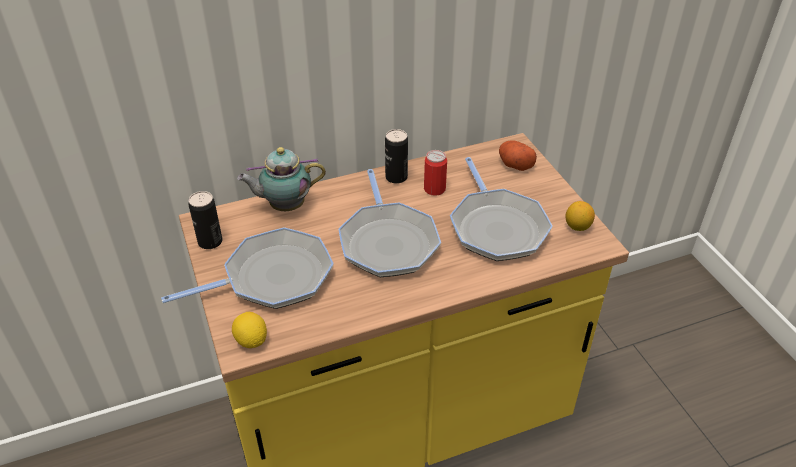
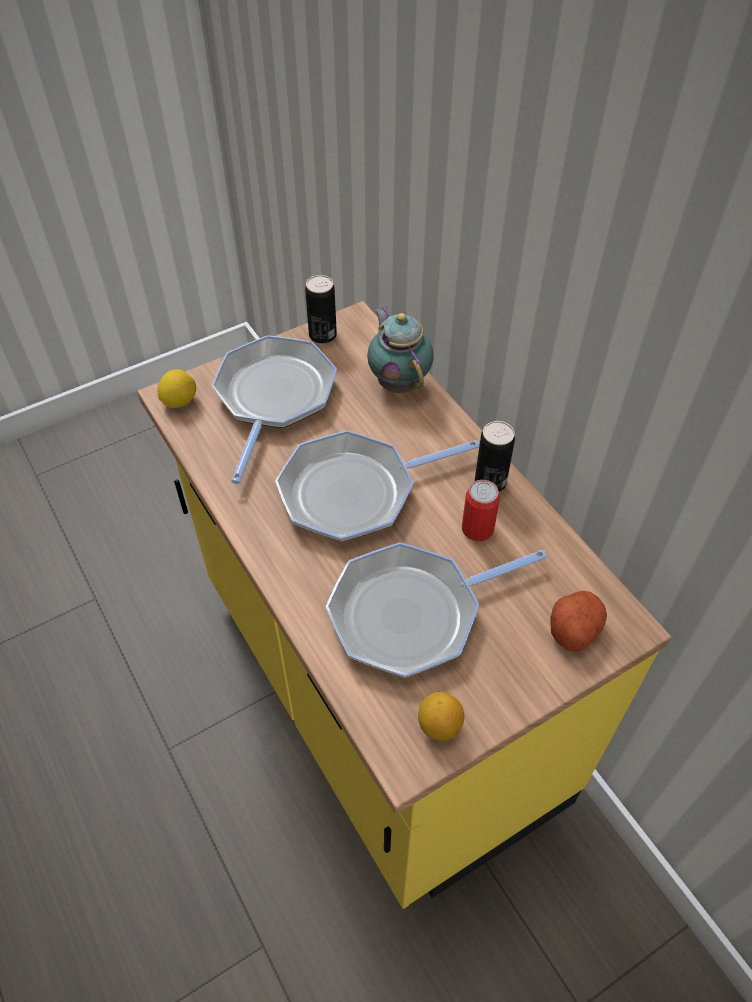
camera: 80 degrees right, 10 degrees up
frying pan [161,227,334,309] -> frying pan turned 135 degrees counterclockwise [212,335,337,484]

